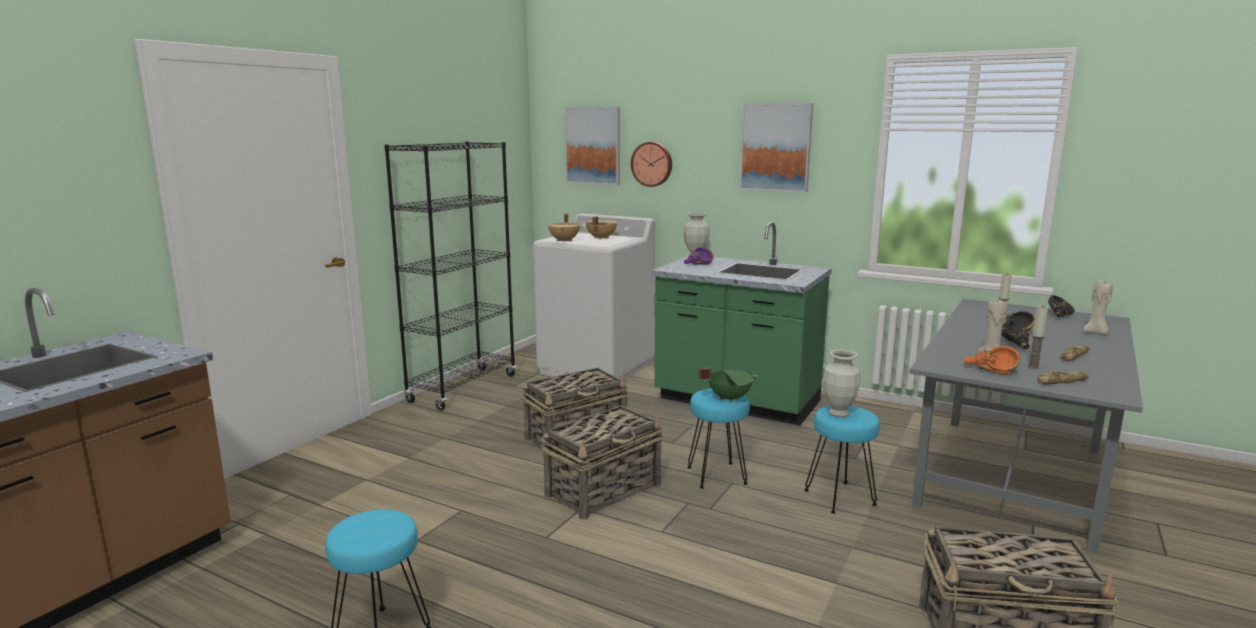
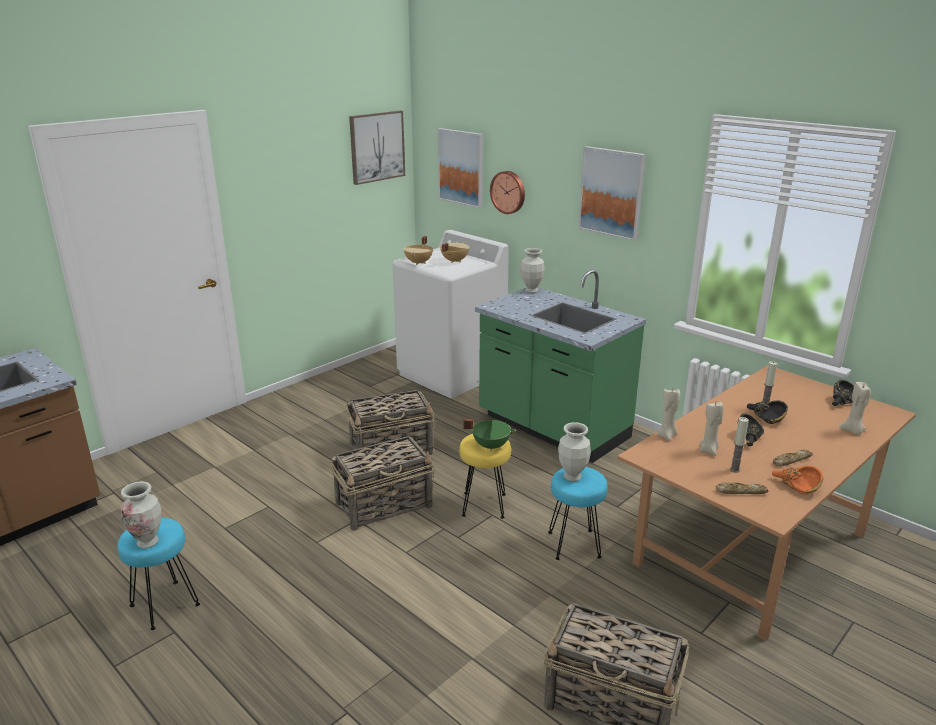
camera: 15 degrees right, 10 degrees up
black bookcase [384,141,516,410] -> none
purple bowl [684,247,714,265] -> none
turquoise stool [687,389,750,489] -> yellow stool [459,434,511,519]
grey dining table [909,299,1143,553] -> brown dining table [617,365,916,641]
orange bowl [964,346,1021,375] -> orange bowl moved to [772,465,823,495]
none -> vase [121,481,162,549]
none -> picture [349,111,405,185]
none -> beige candle [657,388,680,441]

